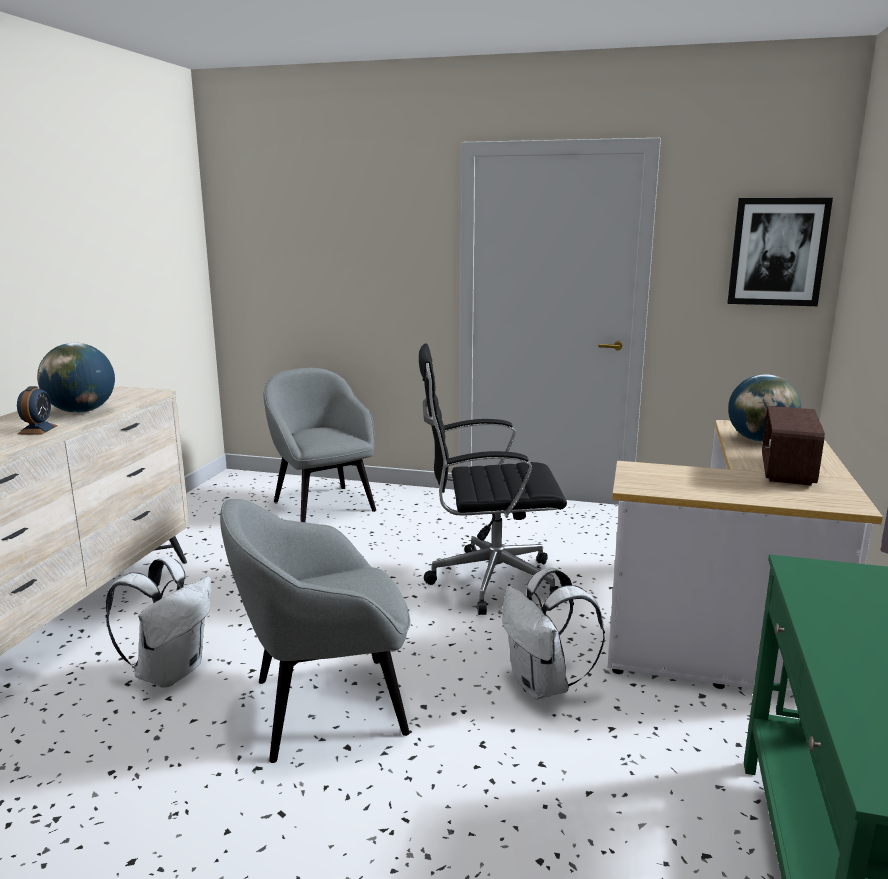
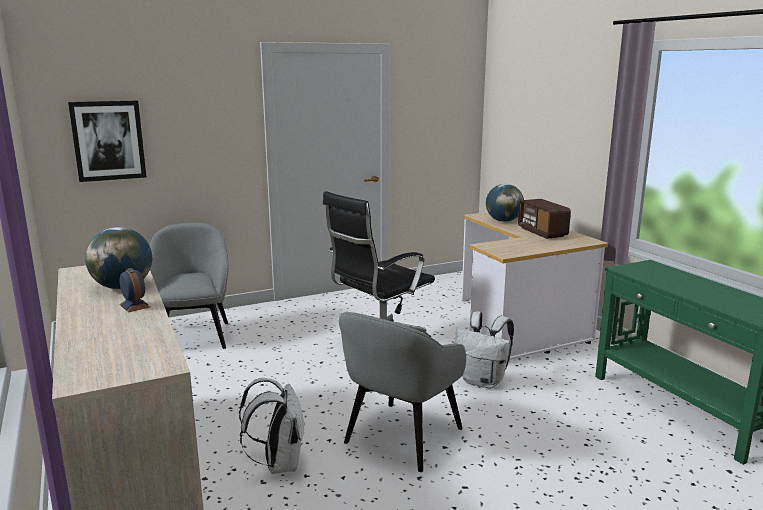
camera: 40 degrees left, 0 degrees up
grey armchair [264,368,376,522] -> grey armchair turned 60 degrees clockwise [149,223,229,349]
picture [727,198,833,306] -> picture moved to [68,100,146,182]

